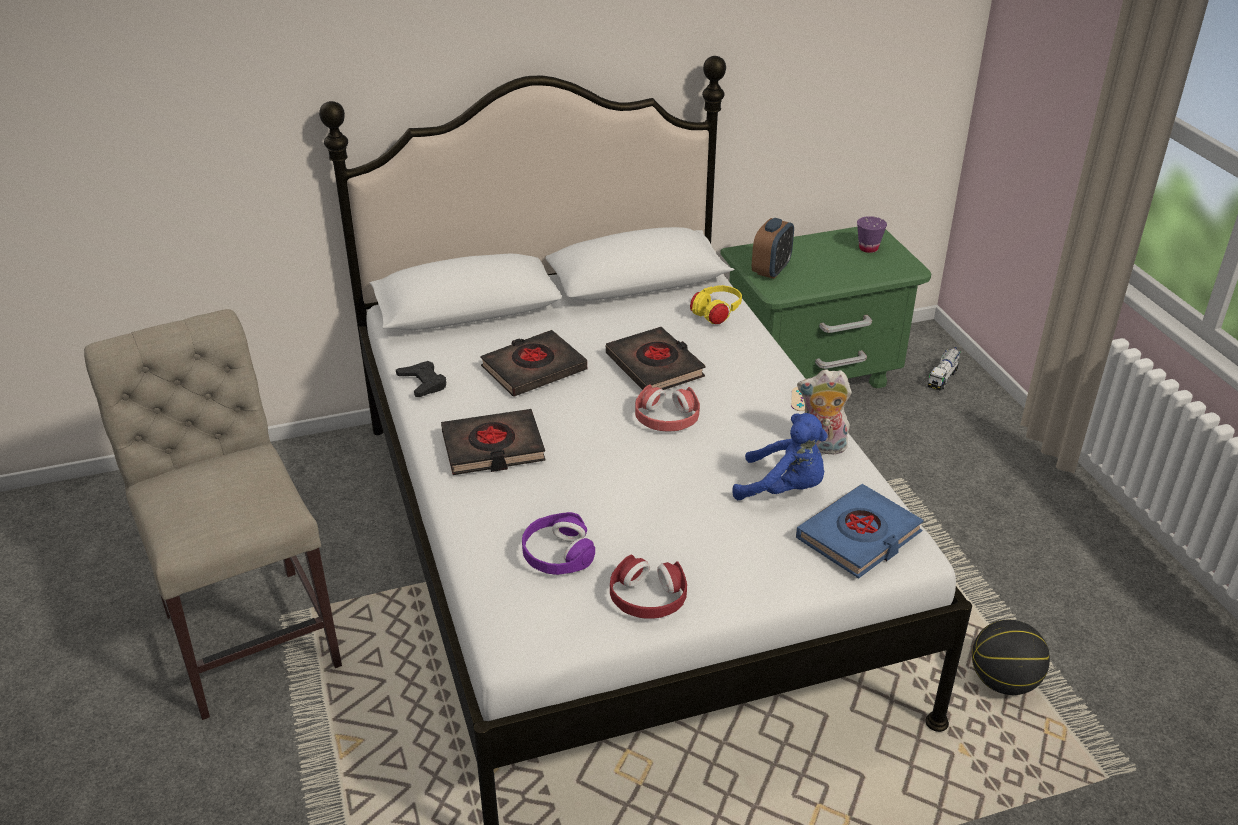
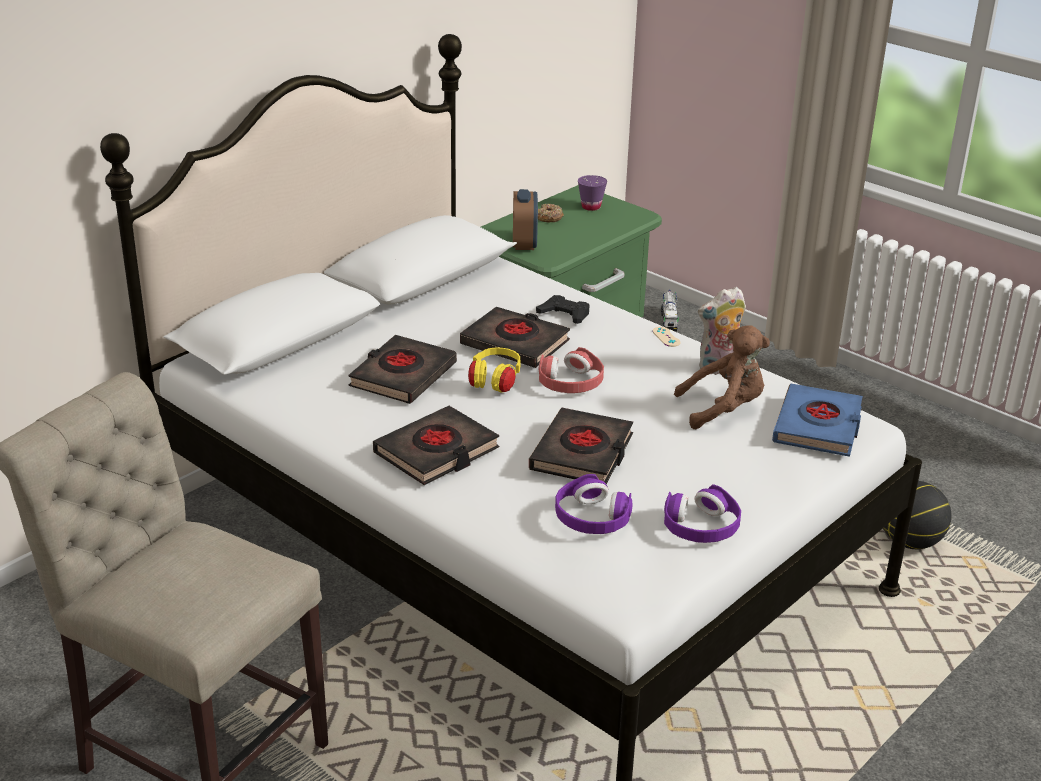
camera: 30 degrees left, 5 degrees down
black game controller [396,361,446,397] -> black game controller moved to [536,295,590,324]
red headphones [610,555,687,619] -> purple headphones [664,484,741,543]
yellow headphones [690,285,742,324] -> yellow headphones moved to [468,347,521,393]
blue plush toy [732,413,828,500] -> brown plush toy [674,325,770,429]
none -> black book [529,408,633,484]
none -> donut [538,204,564,222]

